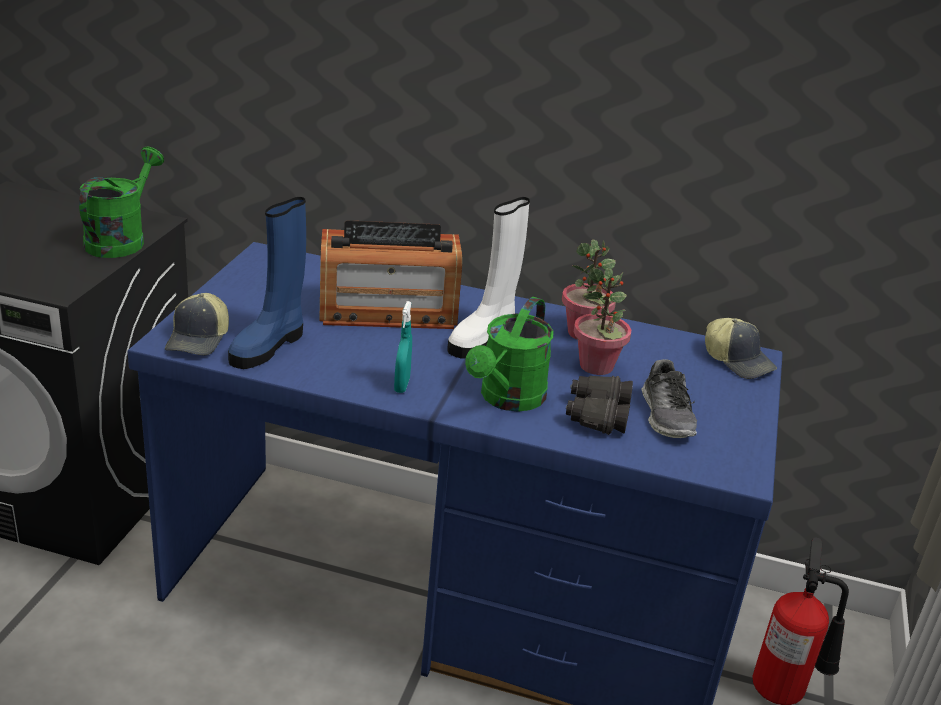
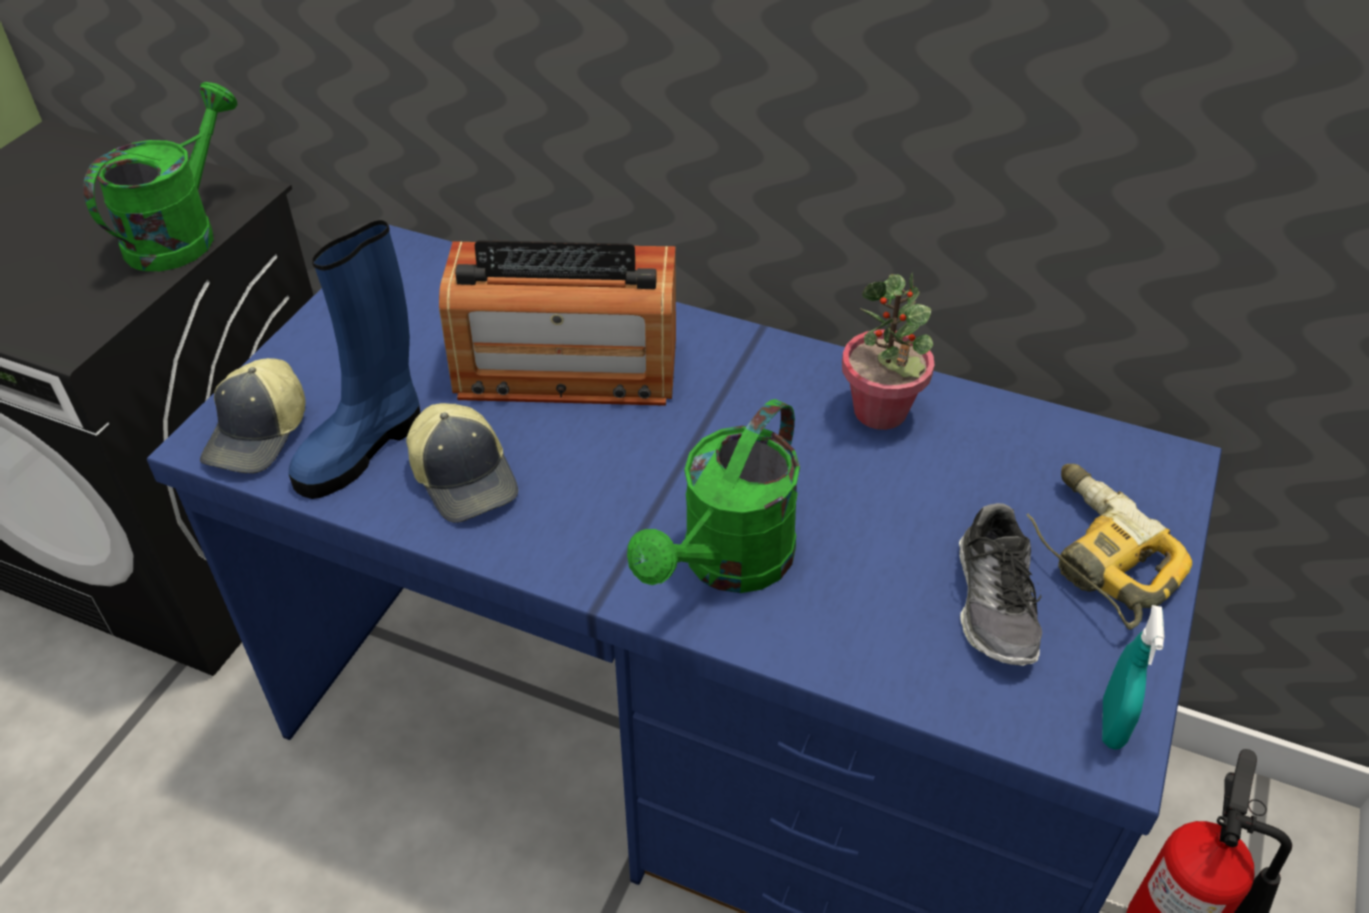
camera: 10 degrees right, 15 degrees up
turquoise spray bottle [394,301,412,393] -> turquoise spray bottle moved to [1102,605,1164,750]
white boot [447,197,530,359] -> none
black binoculars [566,376,633,435] -> none
potted plant [574,268,631,375] -> none
cap [705,318,777,379] -> cap moved to [406,403,518,523]
none -> power drill [1027,464,1192,630]

